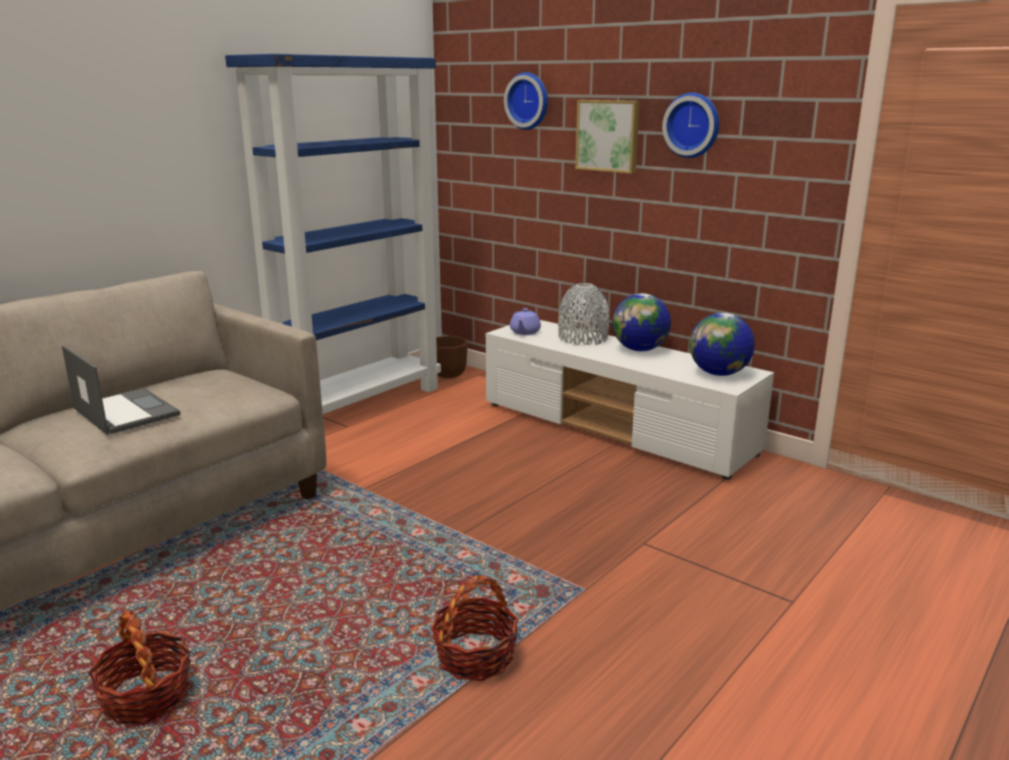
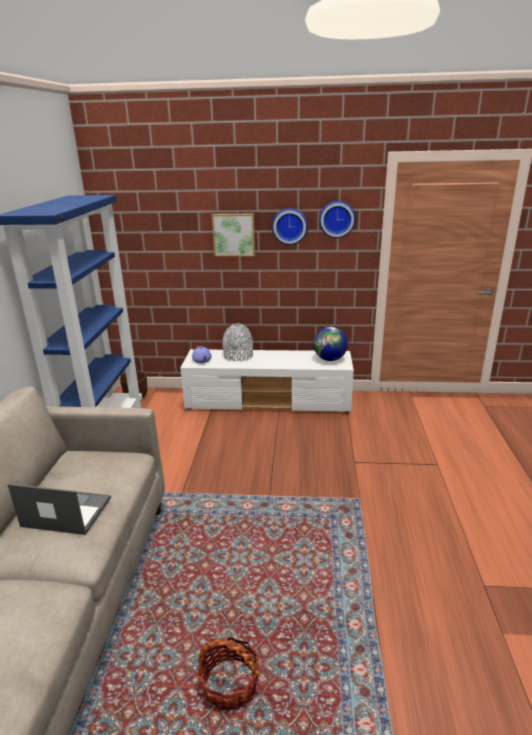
camera: 35 degrees left, 5 degrees up
basket [431,575,519,681] -> none
wall clock [504,72,548,130] -> wall clock moved to [319,201,356,238]
globe [612,293,671,351] -> none

